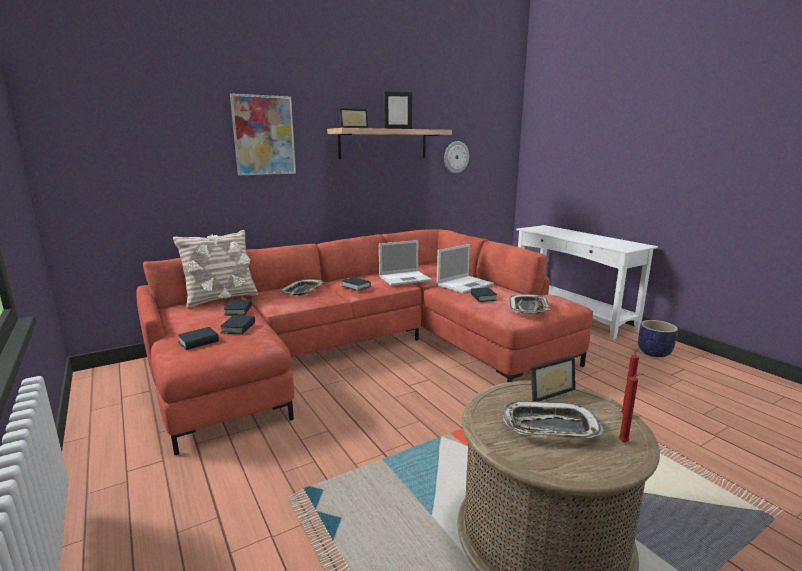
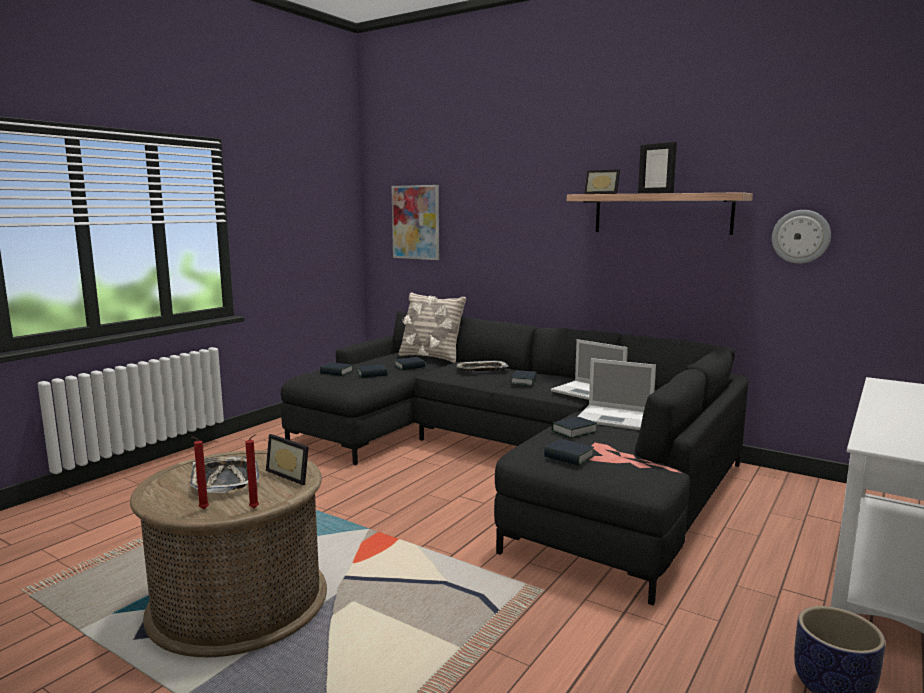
camera: 65 degrees right, 5 degrees down
red sofa [136,230,593,455] -> black sofa [281,311,748,605]
picture [230,93,296,176] -> picture moved to [391,185,439,260]
tray [509,294,551,314] -> book [544,439,594,466]

